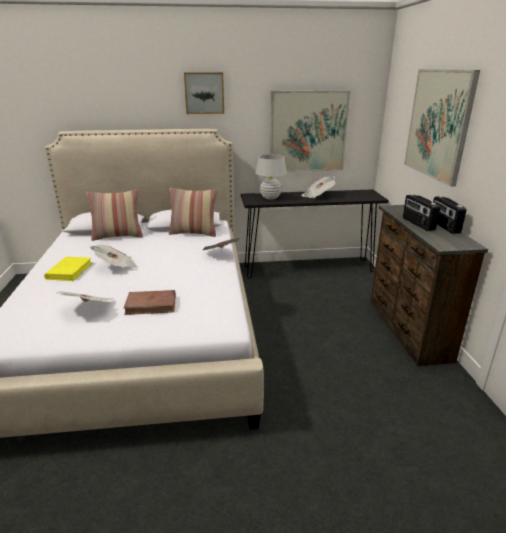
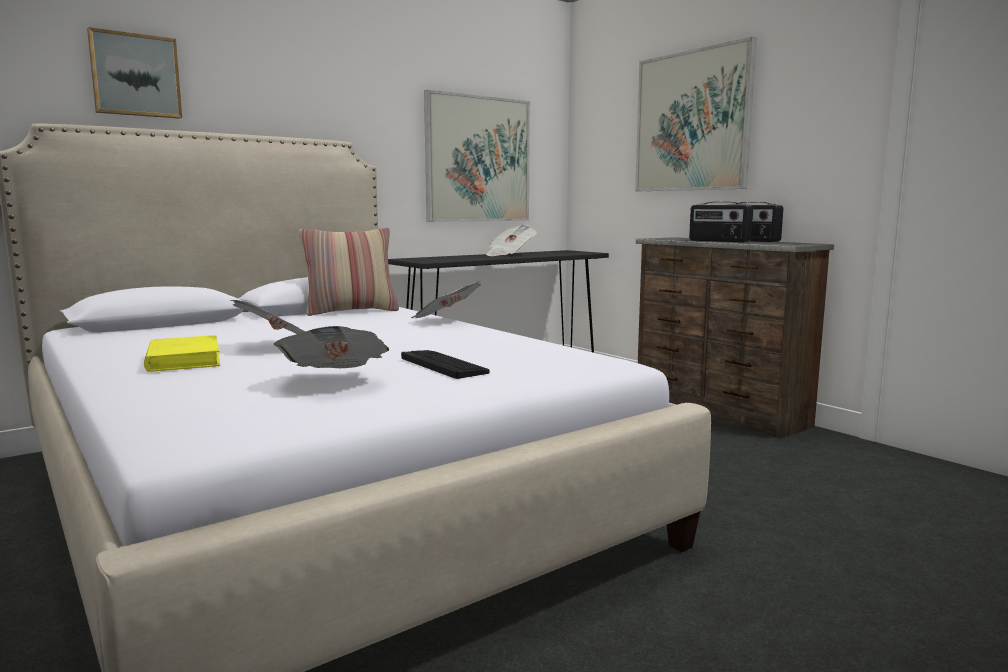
camera: 30 degrees left, 15 degrees down
pillow [86,190,143,241] -> none
brown book [124,290,176,315] -> keyboard [401,350,490,379]
picture [184,72,224,114] -> picture moved to [87,27,182,119]
white table lamp [255,154,287,200] -> none

